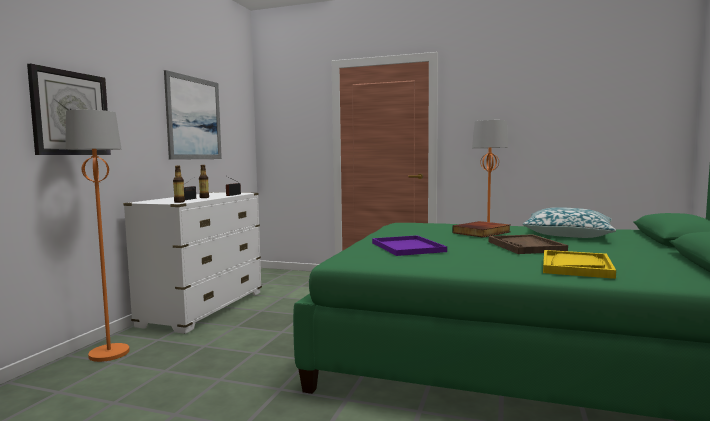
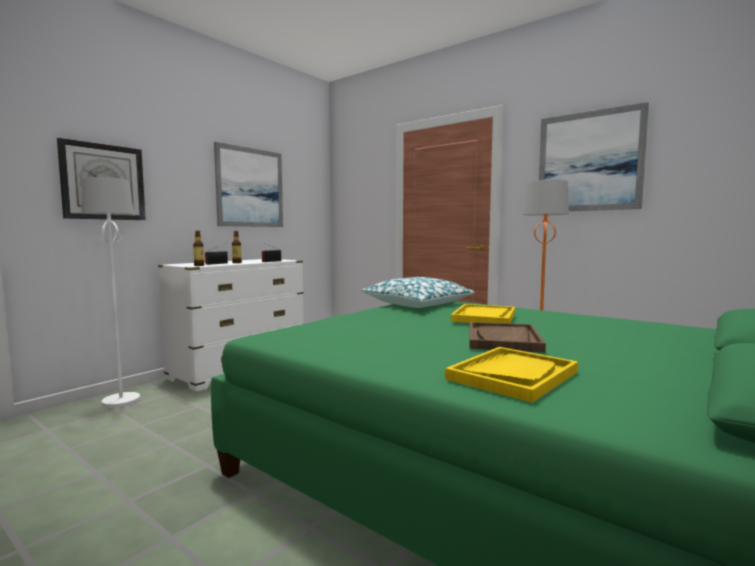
camera: 20 degrees right, 0 degrees up
orange floor lamp [65,110,129,362] -> white floor lamp [82,177,140,408]
purple tray [372,235,447,256] -> none
book [452,221,510,238] -> yellow tray [451,304,515,323]
pillow [523,207,616,238] -> pillow moved to [361,277,475,308]
none -> picture [539,102,649,211]

